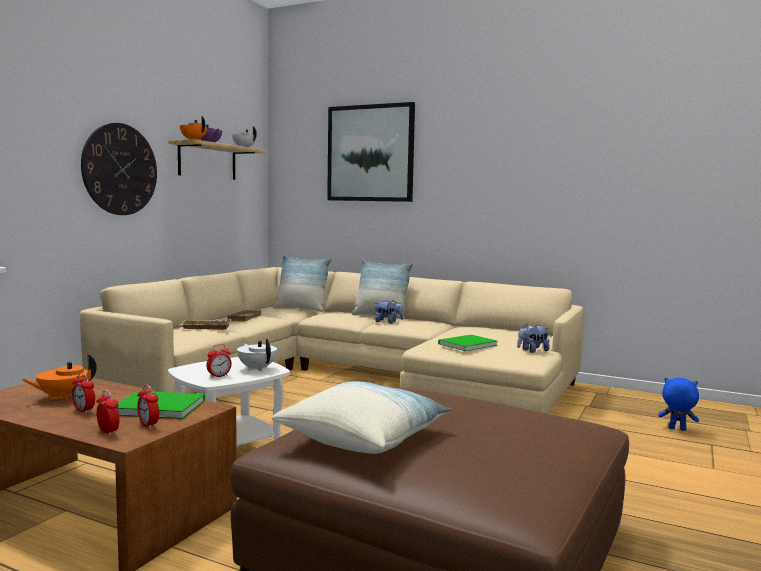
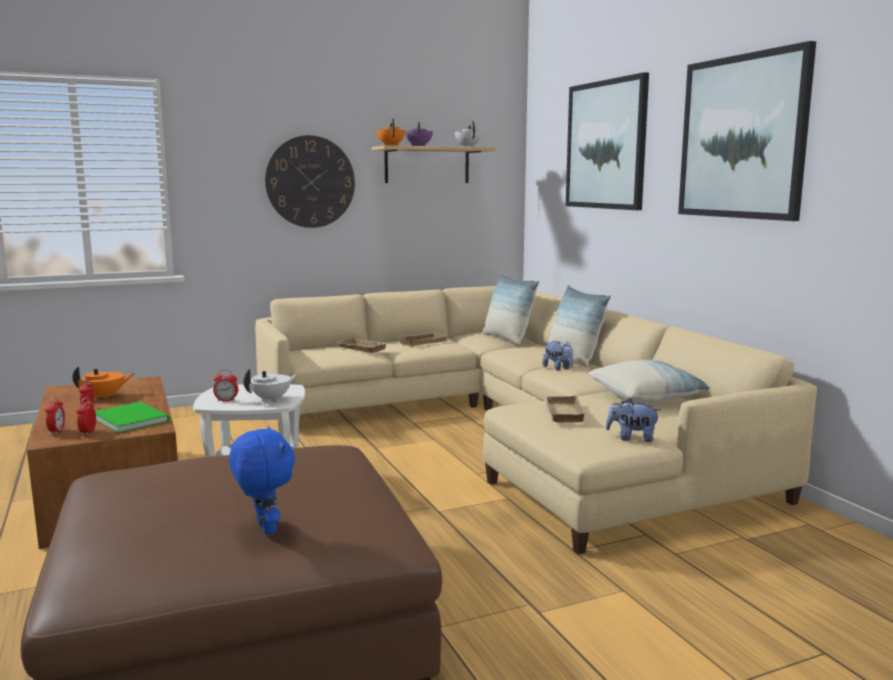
camera: 40 degrees right, 5 degrees up
orange teapot [21,354,97,400] -> orange teapot turned 150 degrees clockwise [72,366,135,399]
white teapot [237,339,277,371] -> white teapot turned 45 degrees clockwise [243,369,298,402]
pillow [271,381,452,454] -> pillow moved to [588,360,709,403]
green book [438,335,498,351] -> beige tray [544,396,586,423]
blue plush toy [658,377,699,431] -> blue plush toy moved to [229,426,295,535]
none -> picture [678,41,816,221]

